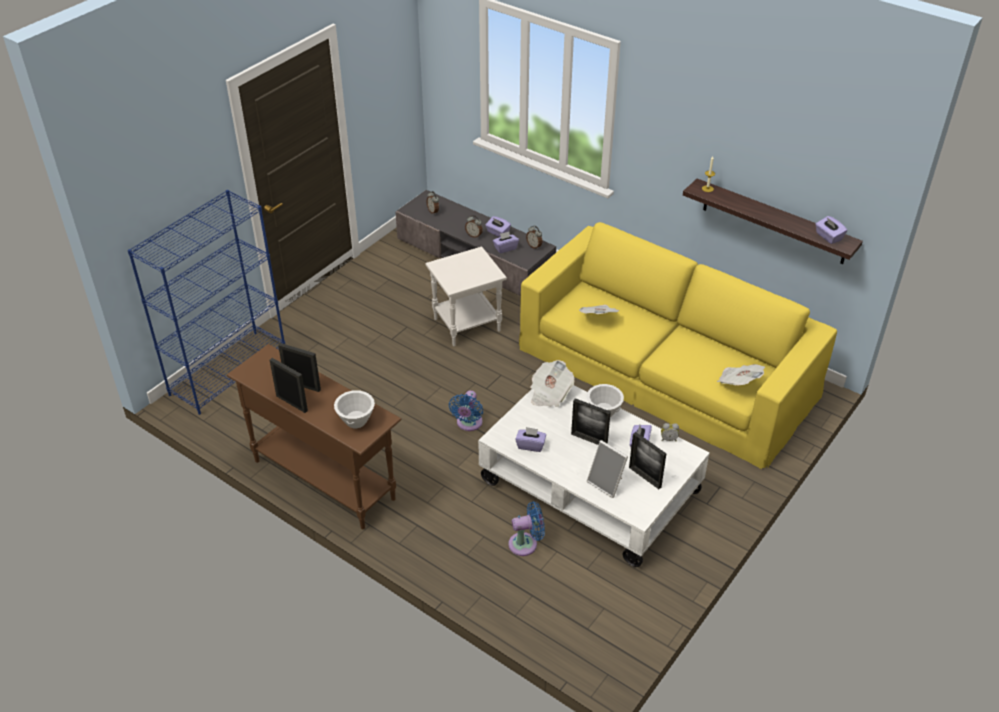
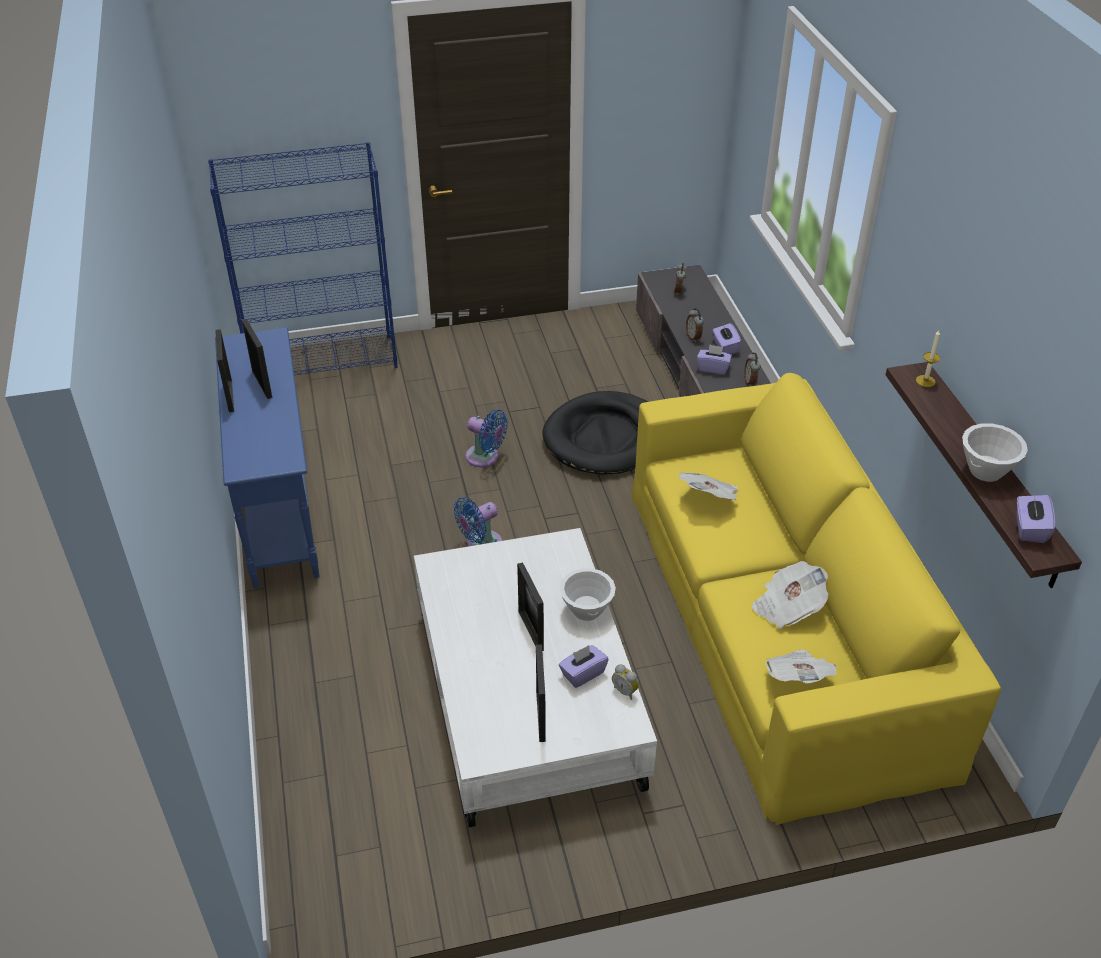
camera: 40 degrees right, 0 degrees up
brown console table [227,344,402,529] -> blue console table [215,328,319,589]
white bowl [334,390,375,428] -> white bowl moved to [962,423,1028,482]
white side table [426,247,507,346] -> black dog bed [542,391,648,474]
blue fan [508,502,545,556] -> blue fan moved to [466,409,508,467]
purple tissue box [515,427,546,452] -> none
newspaper [530,360,575,407] -> newspaper moved to [752,561,829,629]
picture frame [587,440,628,498] -> none

